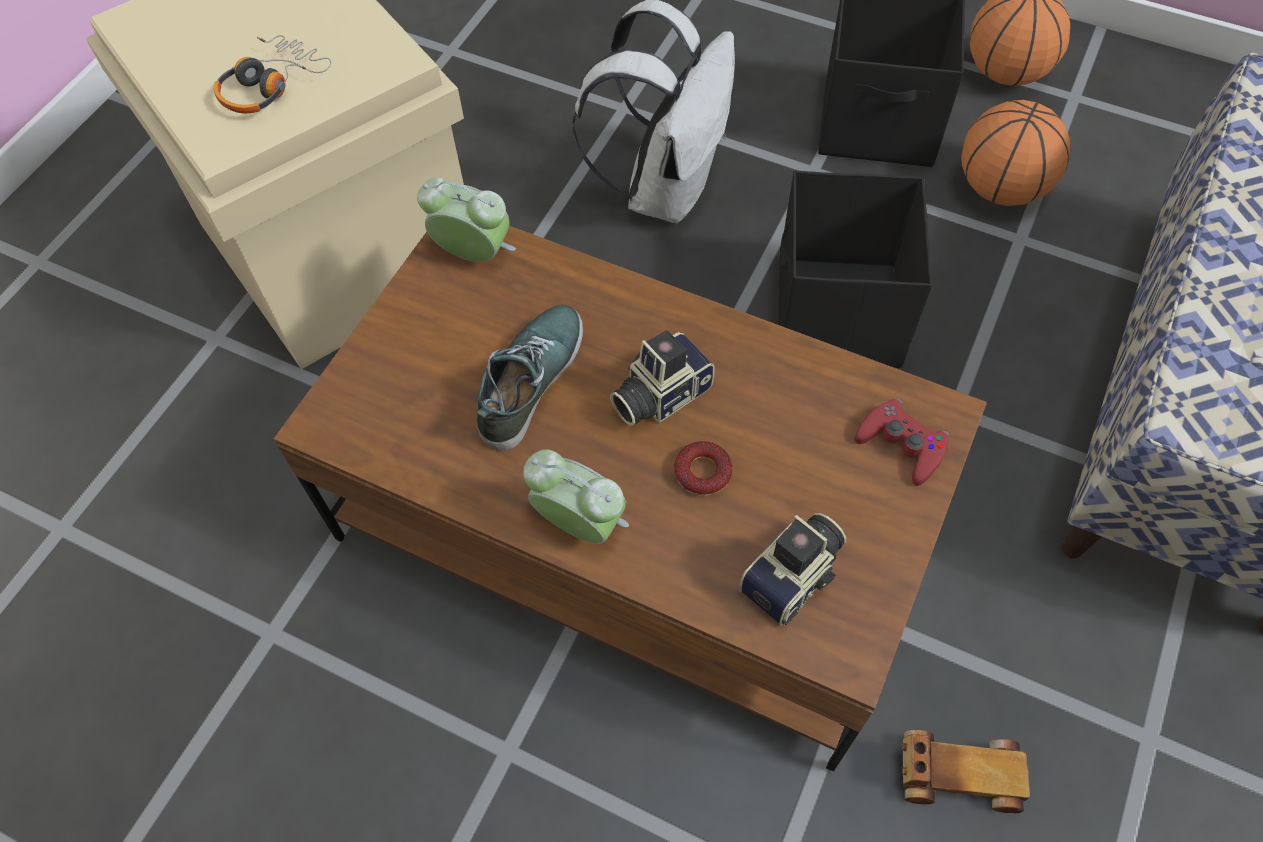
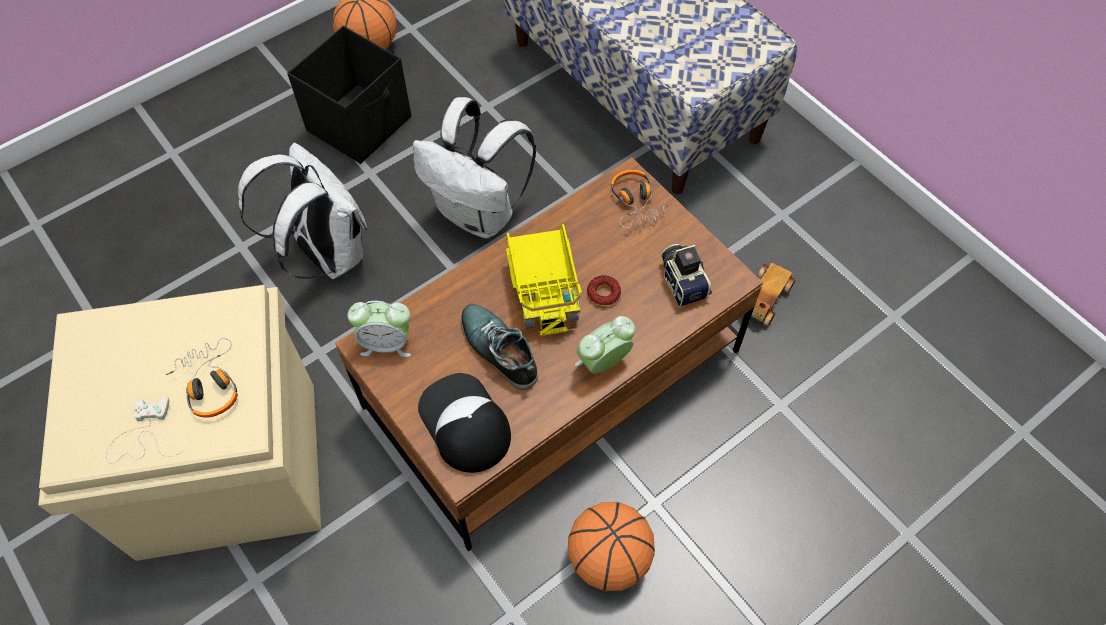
camera: 65 degrees left, 0 degrees up
alarm clock [417,177,516,262] -> alarm clock turned 135 degrees counterclockwise [347,301,411,357]
camera [610,330,715,426] -> toy truck [506,224,582,336]
black storage box [778,171,932,368] -> white backpack [413,97,536,239]
red game controller [855,398,949,486] -> headphones [611,170,671,228]
basketball [961,100,1071,206] -> basketball moved to [568,502,655,591]
none -> white game controller [106,397,184,464]
none -> cap [418,373,511,473]

